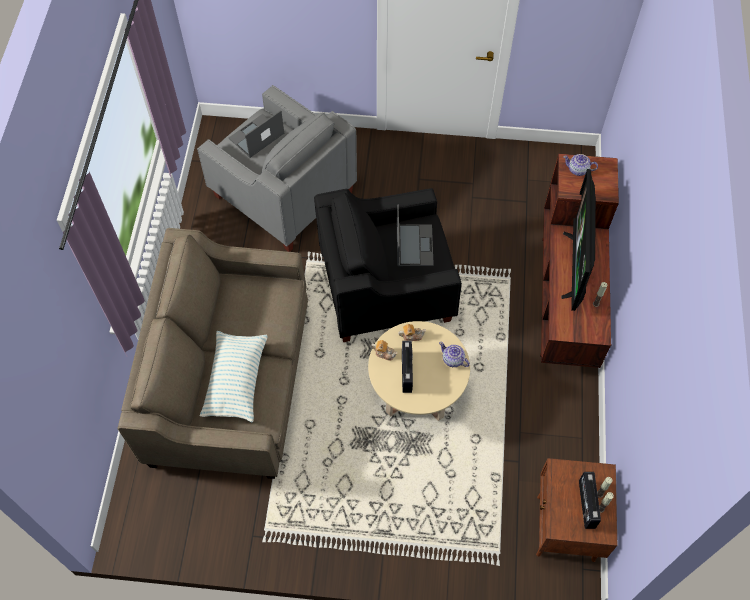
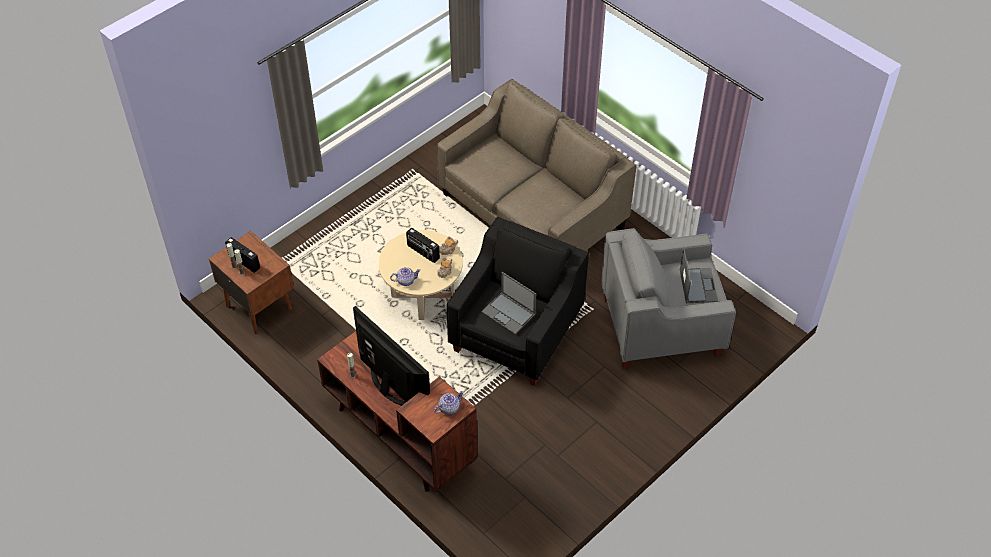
camera: 130 degrees right, 10 degrees down
pillow [200,331,268,423] -> none

